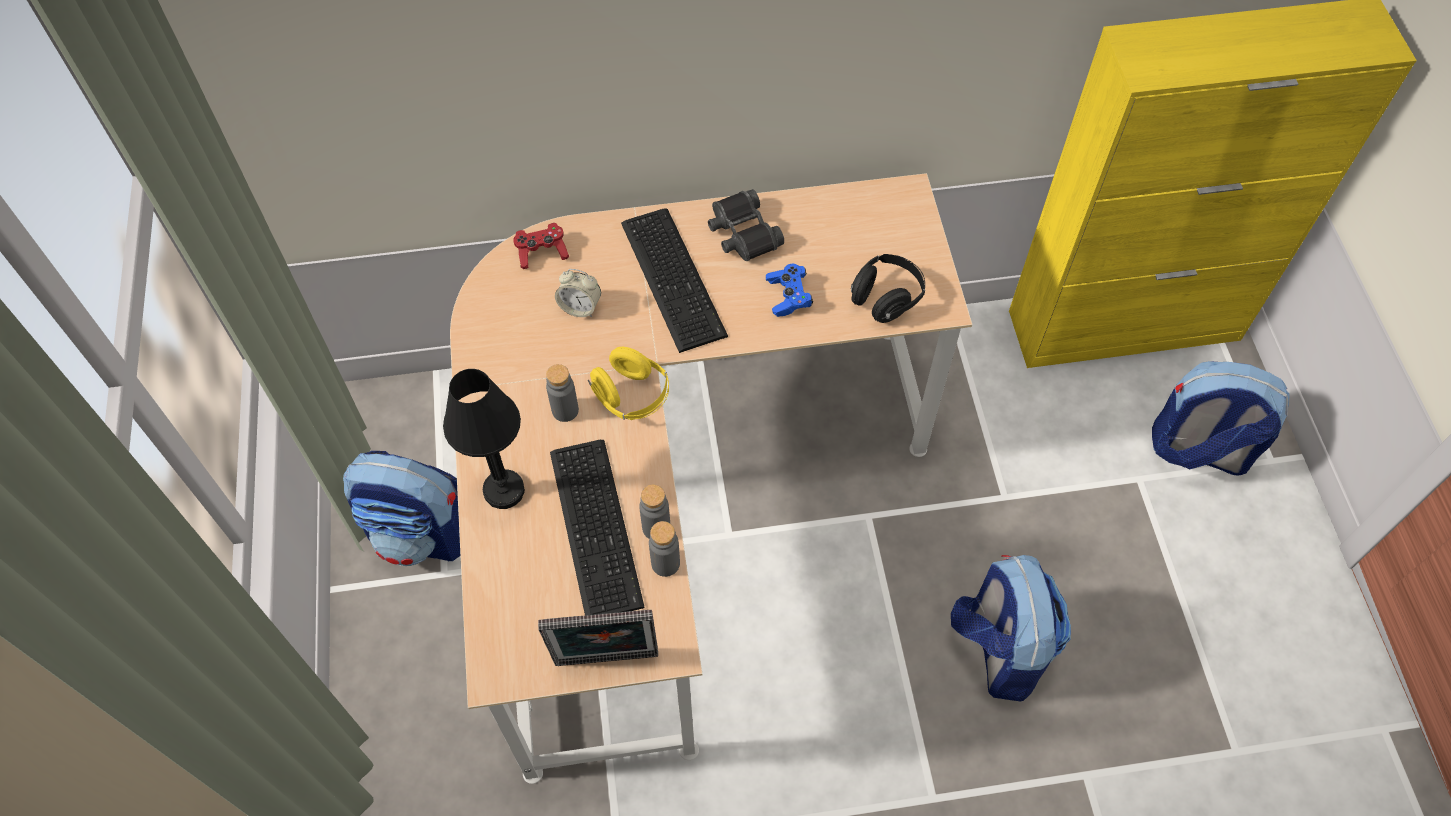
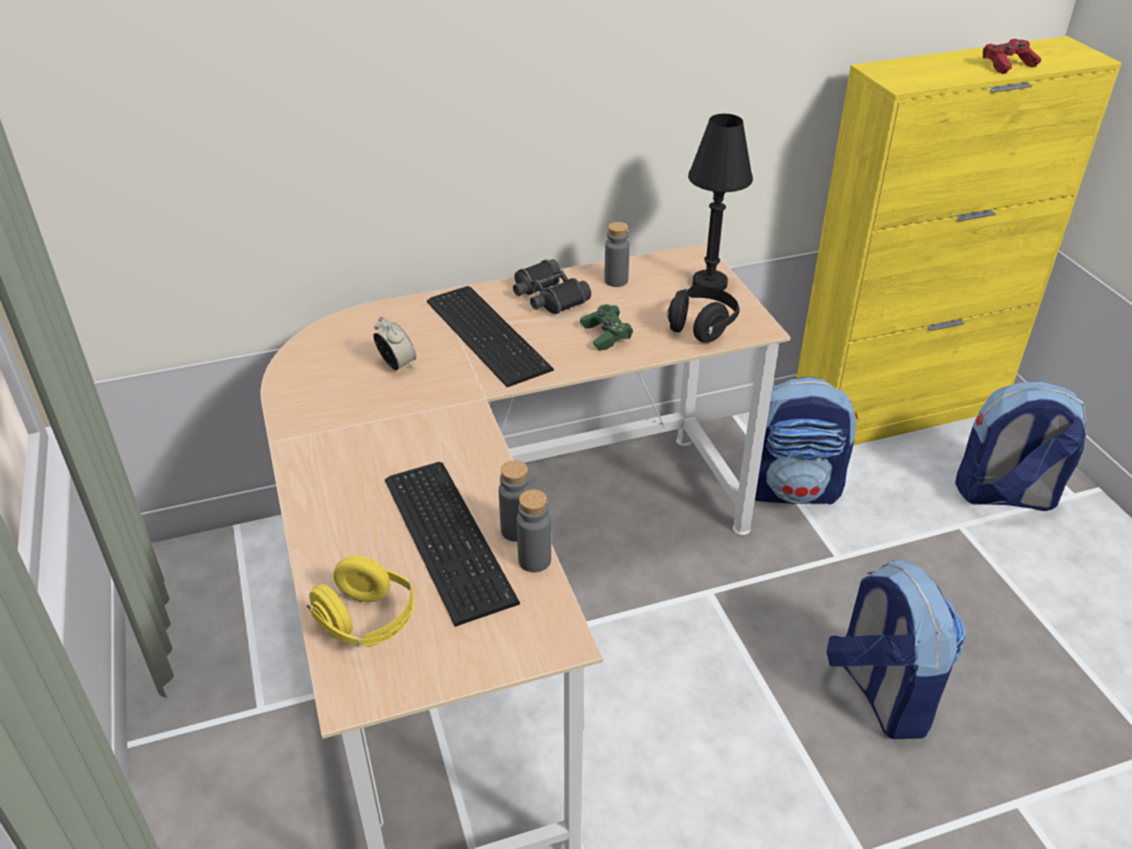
camera: 10 degrees left, 20 degrees down
backpack [343,451,460,566] -> backpack moved to [755,377,858,505]
black table lamp [443,369,525,509] -> black table lamp moved to [688,114,753,291]
red game controller [513,223,569,269] -> red game controller moved to [983,39,1041,74]
picture frame [538,610,658,666] -> none
grey bottle [546,364,579,422] -> grey bottle moved to [604,222,630,287]
alarm clock [555,269,601,317] -> alarm clock turned 135 degrees counterclockwise [374,317,416,370]
yellow headphones [588,347,669,420] -> yellow headphones moved to [307,556,416,647]
blue game controller [766,264,813,317] -> green game controller [580,304,633,351]

